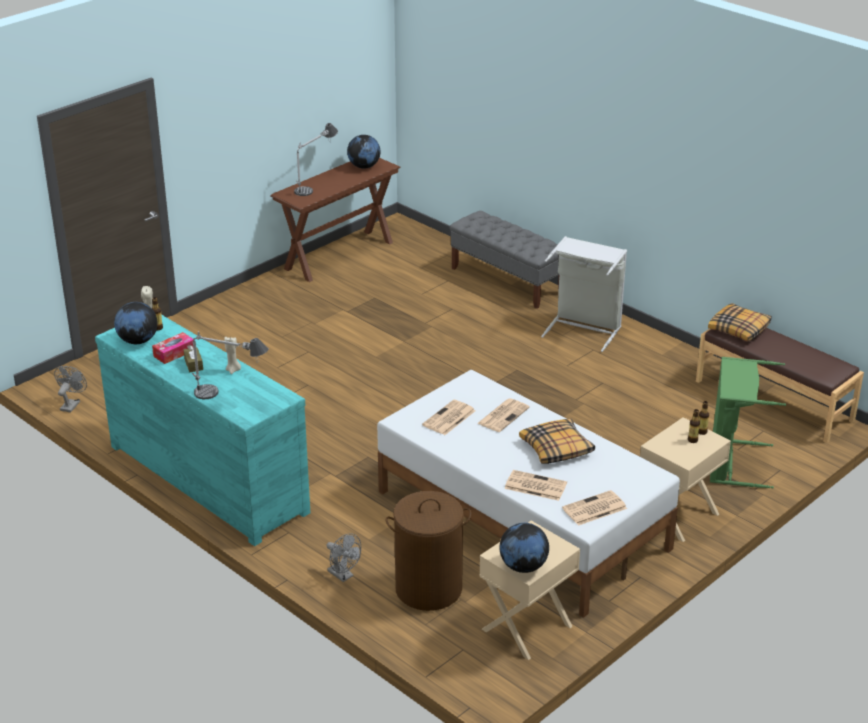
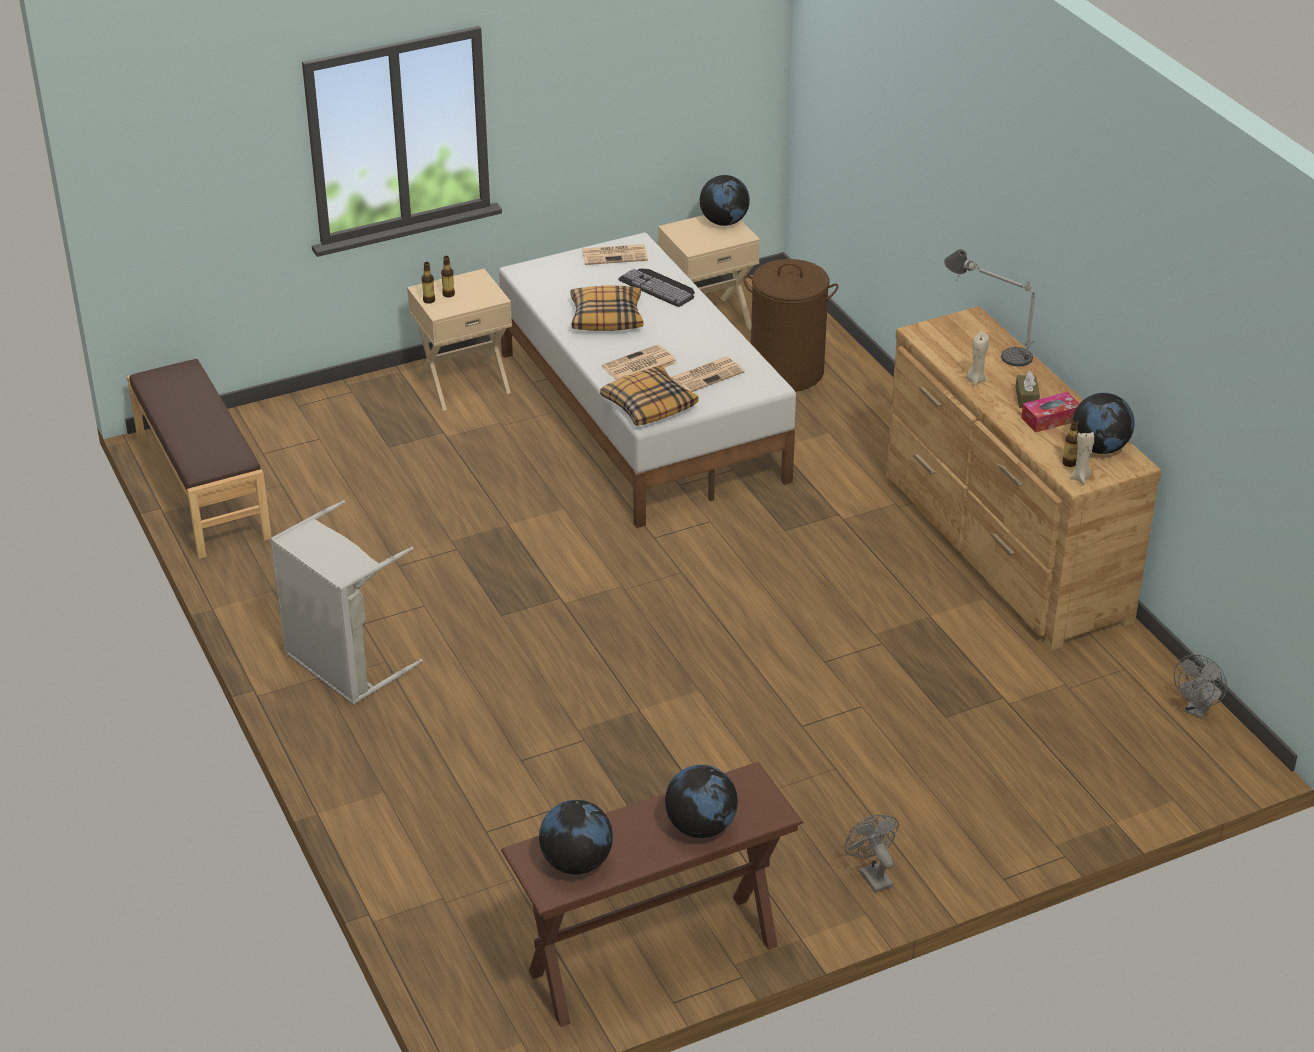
camera: 160 degrees left, 5 degrees up
turquoise dresser [95,315,310,546] -> brown dresser [886,306,1162,650]
table lamp [294,123,338,196] -> globe [665,765,738,838]
grey fan [326,533,361,582] -> grey fan moved to [844,815,899,893]
grey bench [449,211,560,309] -> none
newspaper [504,470,567,501] -> keyboard [618,269,695,307]
pillow [708,303,772,342] -> pillow moved to [600,366,698,426]
green laundry basket [710,357,786,489] -> none

